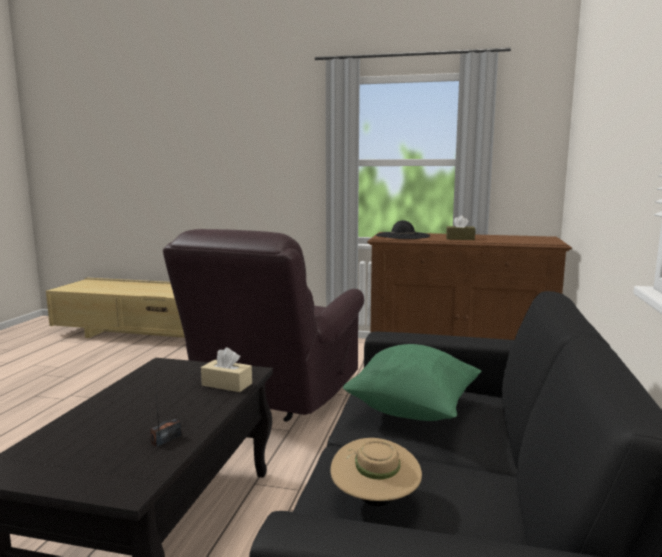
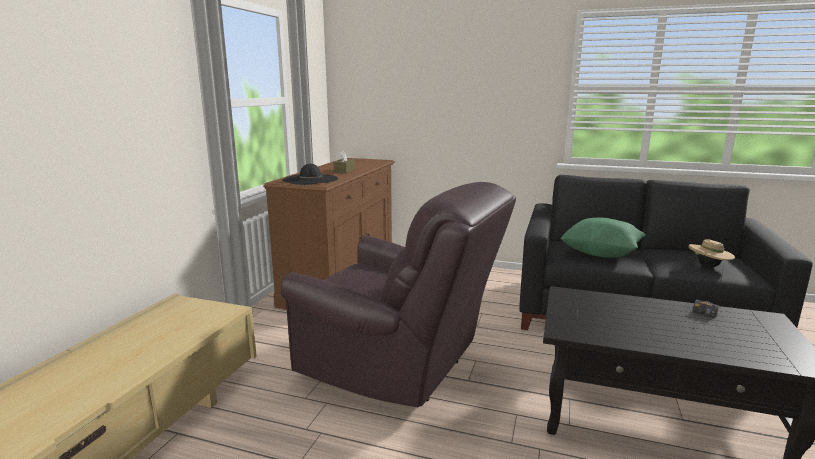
camera: 85 degrees left, 5 degrees up
beige tissue box [201,347,252,392] -> none

